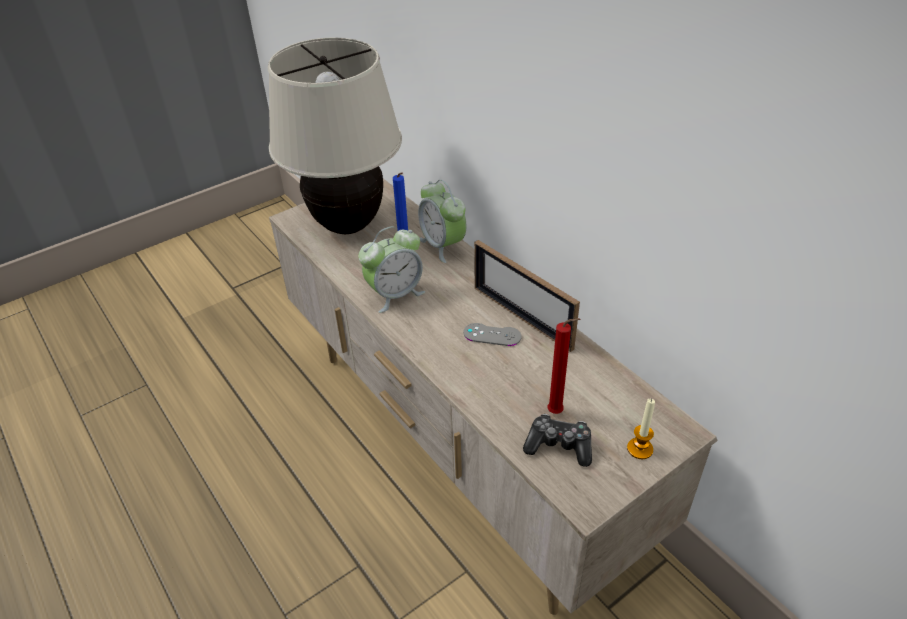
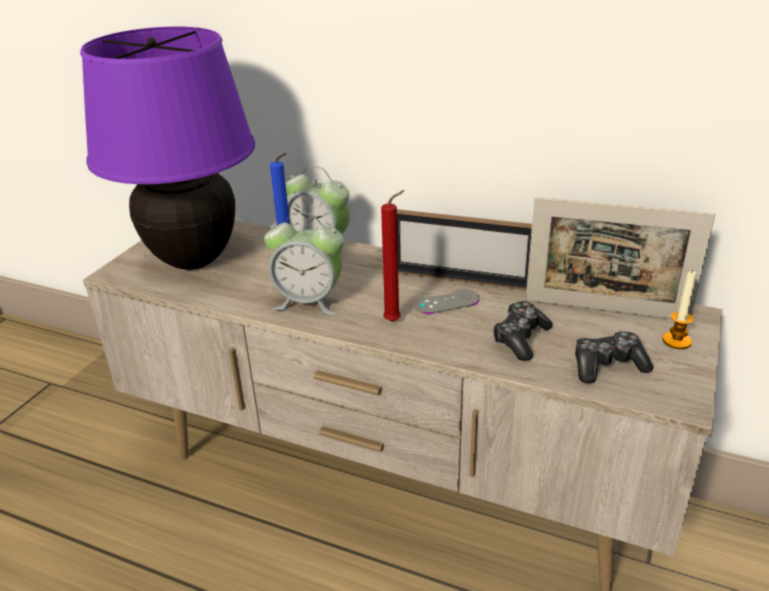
camera: 30 degrees left, 10 degrees down
beige table lamp [268,38,402,234] -> purple table lamp [80,27,255,270]
alarm clock [358,226,425,313] -> alarm clock turned 75 degrees clockwise [264,212,344,315]
red candle [547,318,580,414] -> red candle moved to [381,190,405,322]
none -> game controller [492,301,553,361]
none -> picture frame [526,197,715,319]

